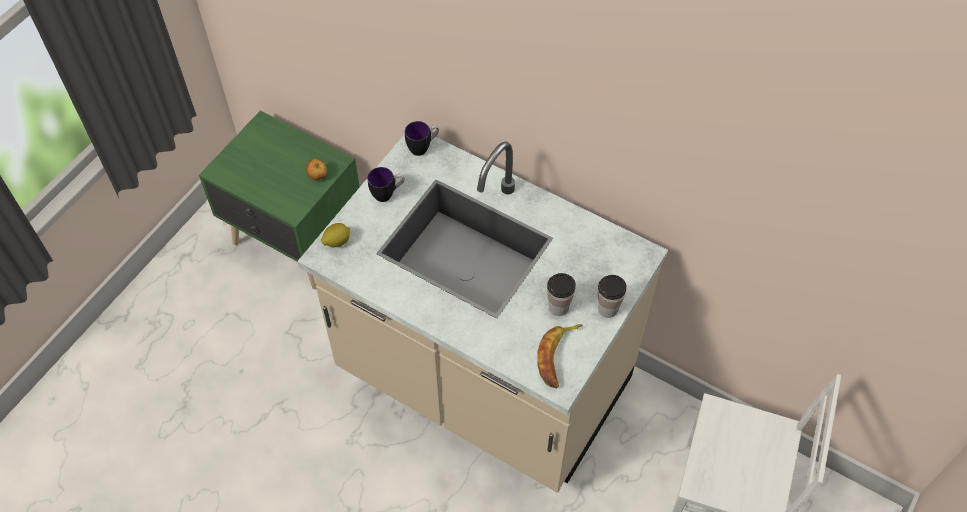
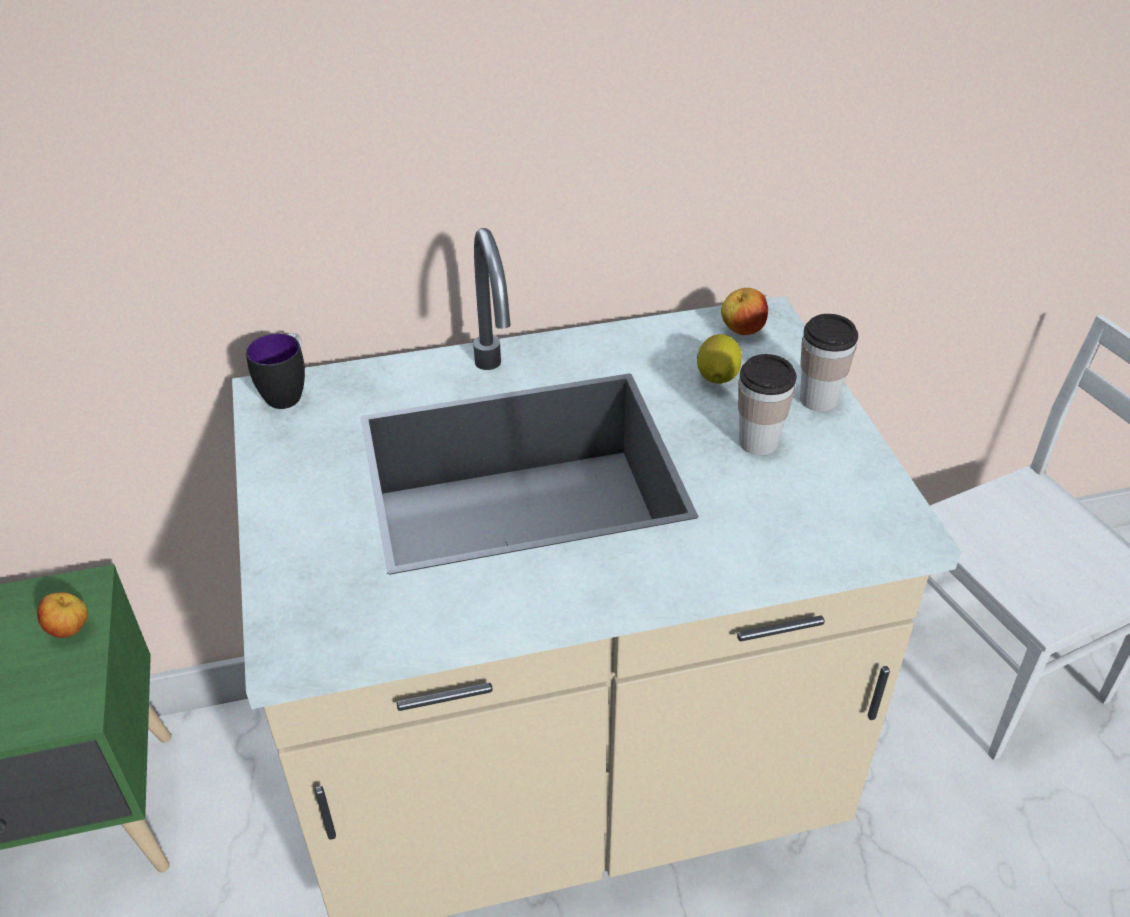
camera: 45 degrees left, 15 degrees down
lemon [321,223,350,247] -> lemon moved to [697,334,742,384]
mug [368,167,405,202] -> none
banana [537,324,582,389] -> none
none -> apple [721,288,768,335]

